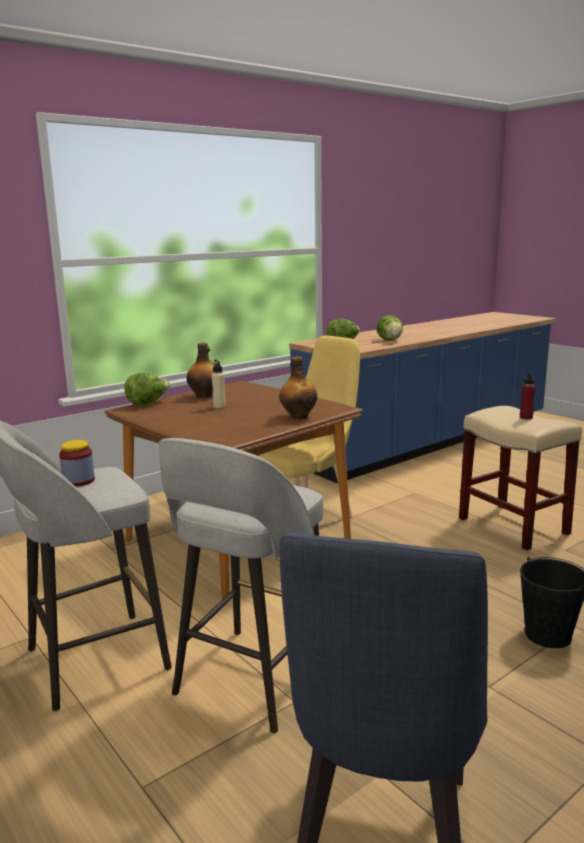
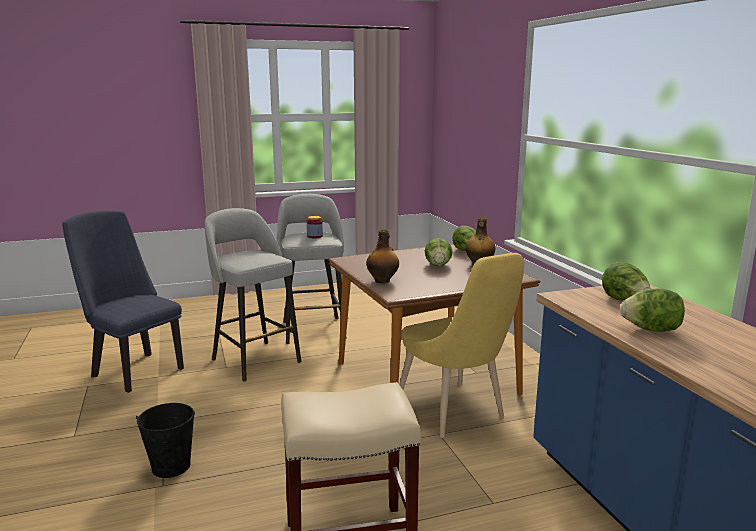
camera: 110 degrees right, 0 degrees up
beige bottle [211,359,226,408] -> lettuce [425,238,453,266]
red bottle [520,372,535,420] -> none

